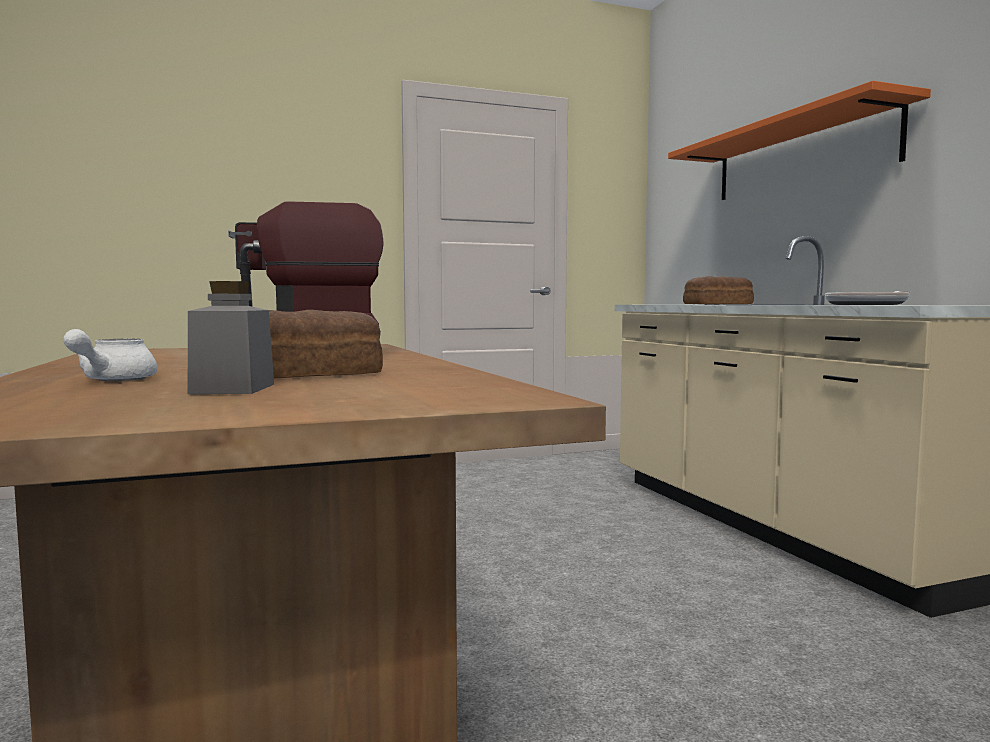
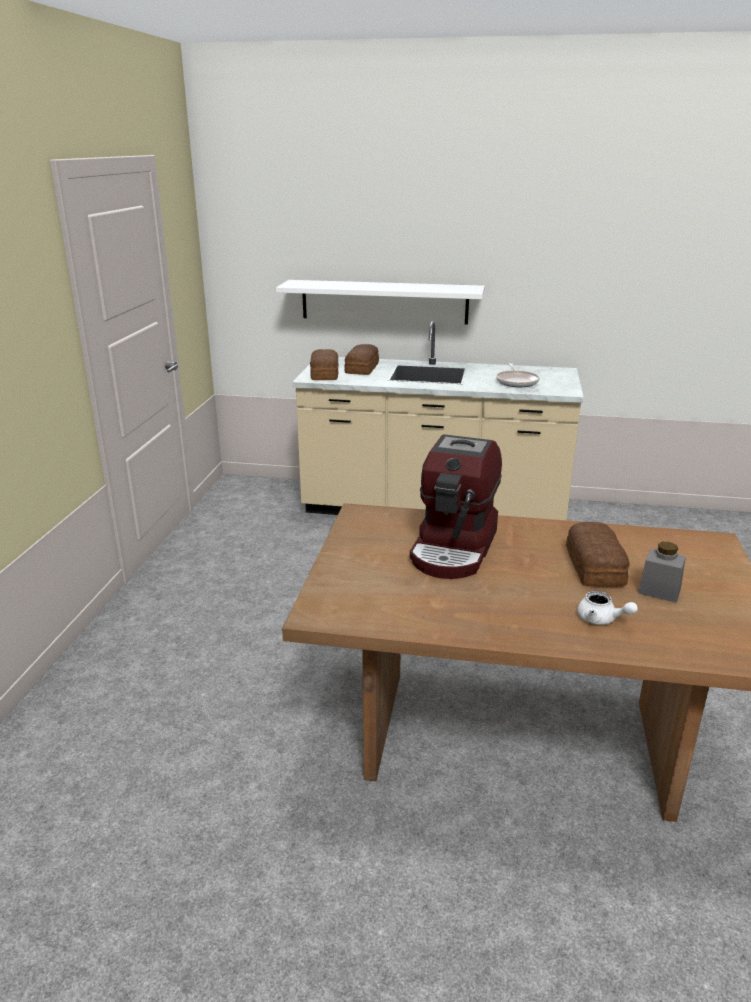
camera: 60 degrees left, 20 degrees up
orange shelf [668,81,931,200] -> none
none -> white shelf [276,280,485,325]
none -> bread [310,349,338,380]

